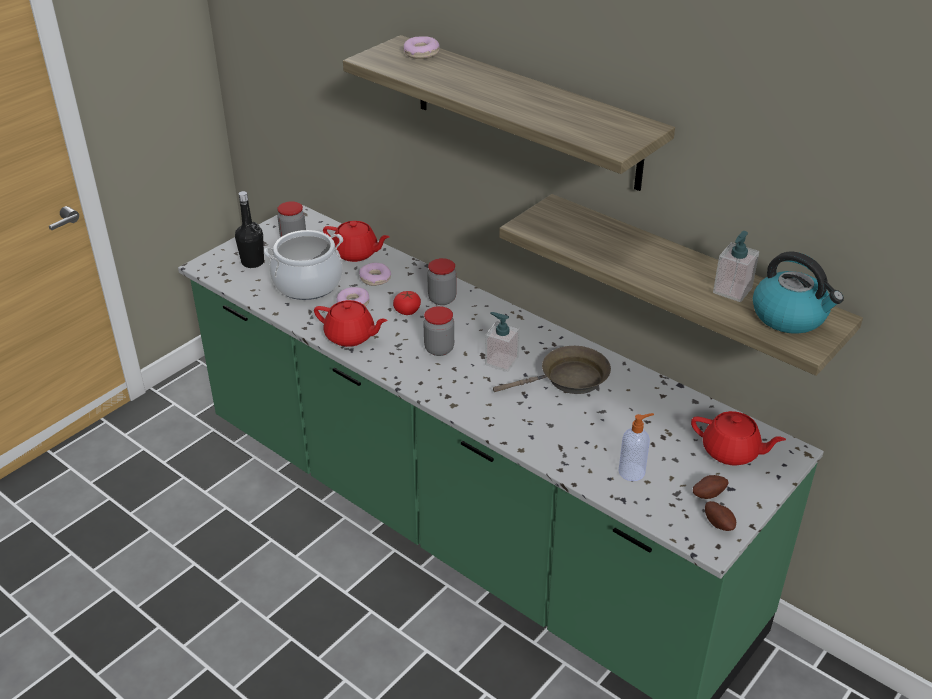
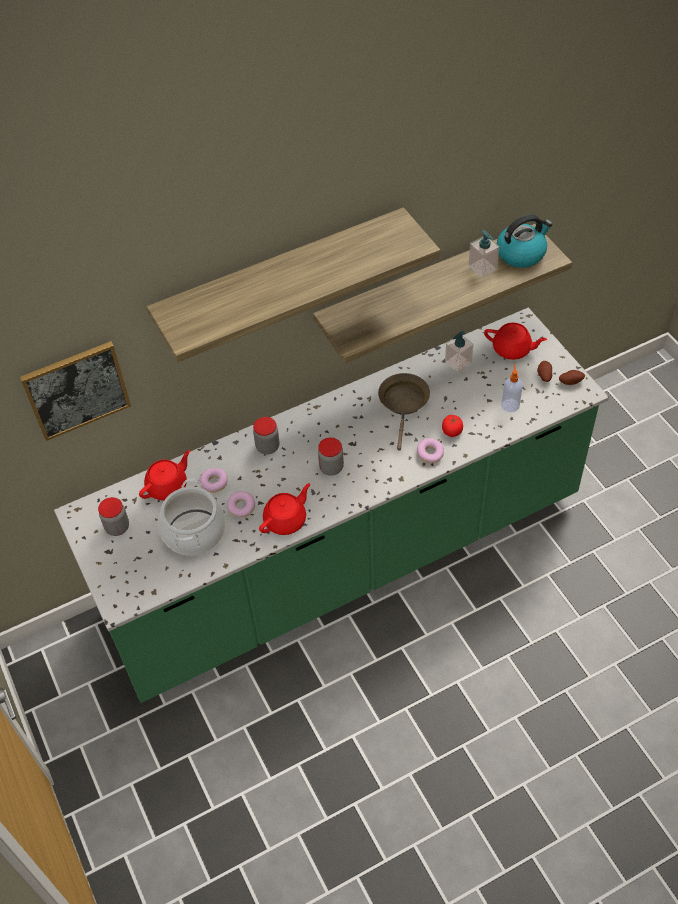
camera: 65 degrees left, 15 degrees up
black bottle [235,191,264,268] -> none
tomato [393,291,421,315] -> tomato moved to [442,415,463,437]
donut [404,36,440,59] -> donut moved to [417,438,444,463]
soap dispenser [485,312,520,372] -> soap dispenser moved to [445,331,474,373]
red teapot [691,411,786,465] -> red teapot turned 60 degrees clockwise [484,323,547,360]
none -> picture [20,341,131,441]

